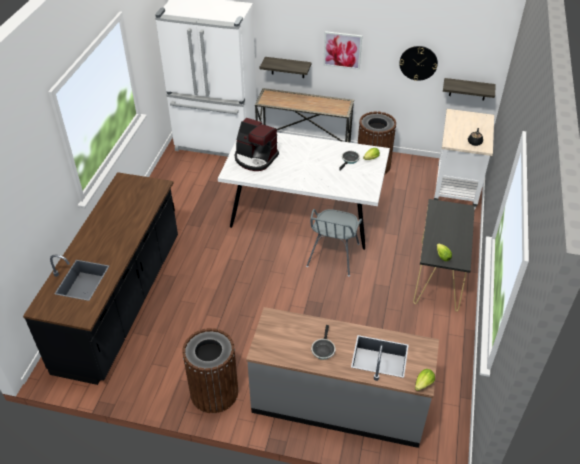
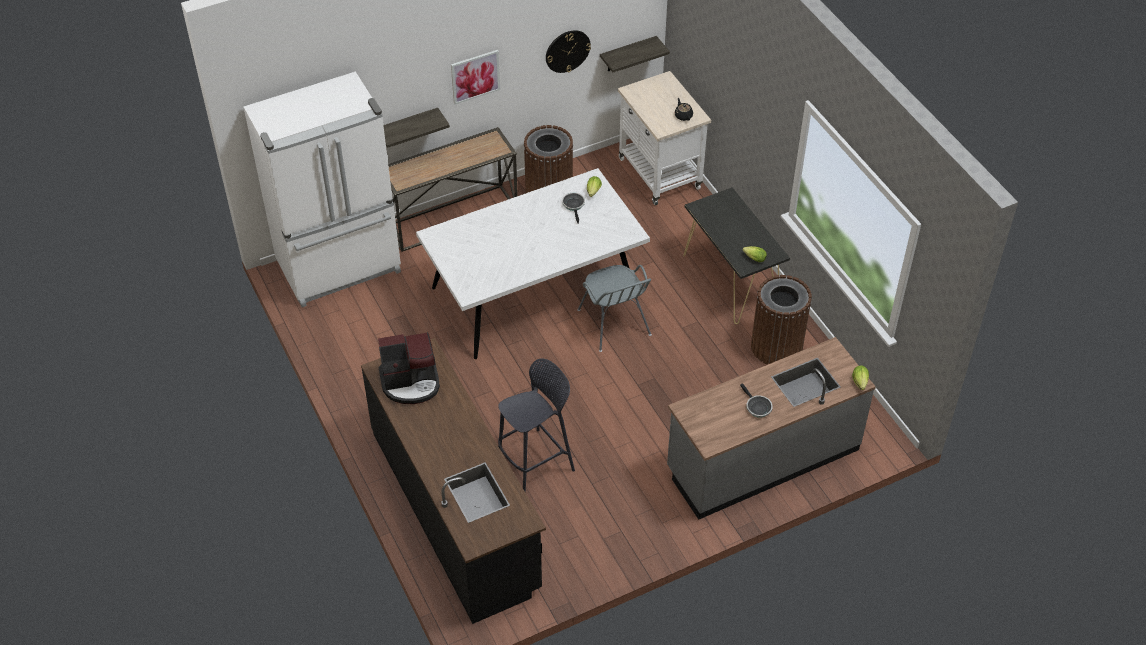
camera: 40 degrees left, 5 degrees up
brown trash can [182,328,238,413] -> brown trash can moved to [751,275,812,365]
coffee machine [235,118,279,171] -> coffee machine moved to [378,332,440,404]
none -> grey stool [498,358,575,492]

